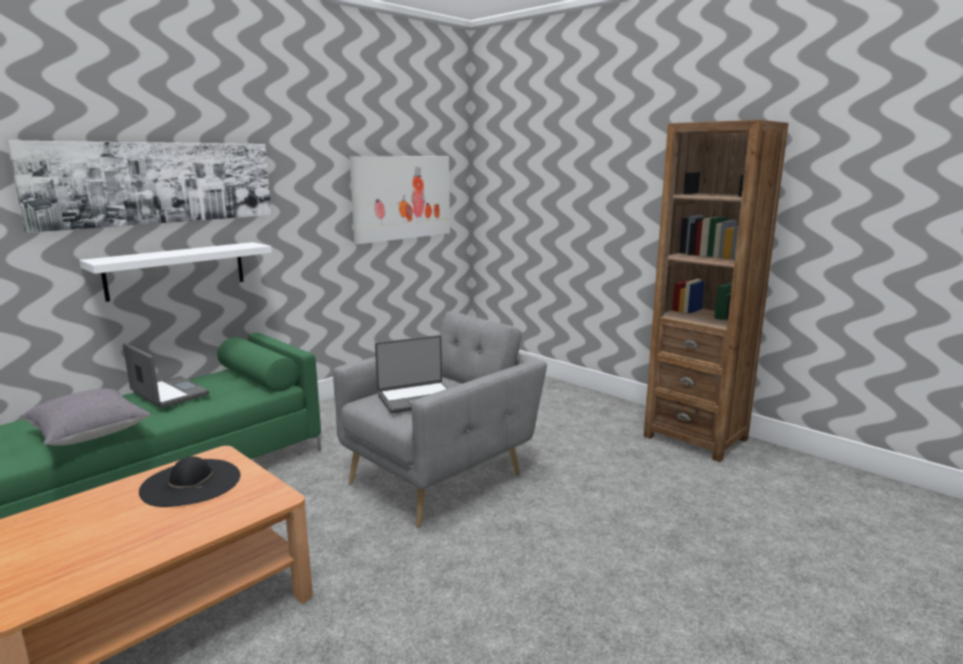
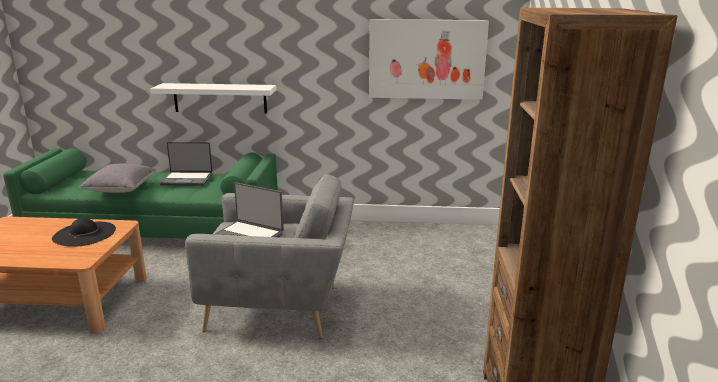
camera: 50 degrees right, 5 degrees up
picture [7,140,272,233] -> none
laptop [123,343,209,408] -> laptop turned 90 degrees clockwise [160,142,213,186]

